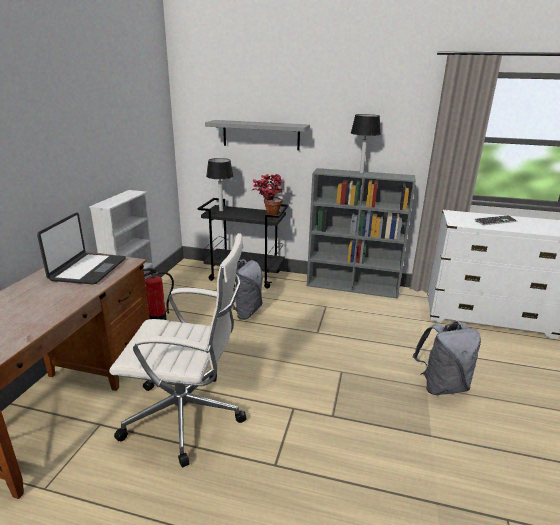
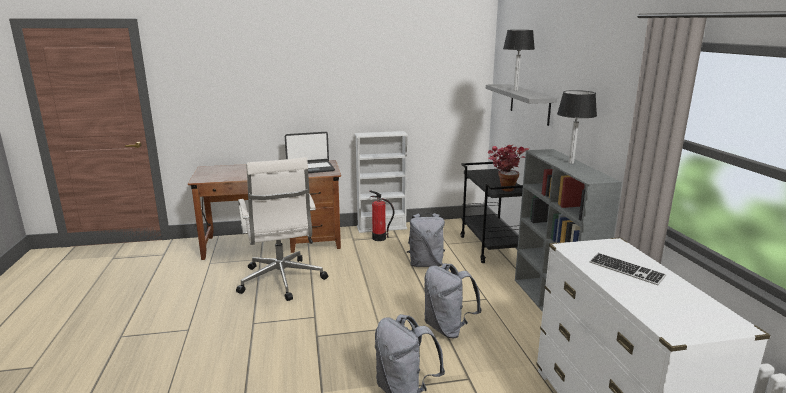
camera: 65 degrees right, 5 degrees down
table lamp [206,158,234,211] -> table lamp moved to [503,30,535,91]
none -> grey backpack [424,264,481,338]

